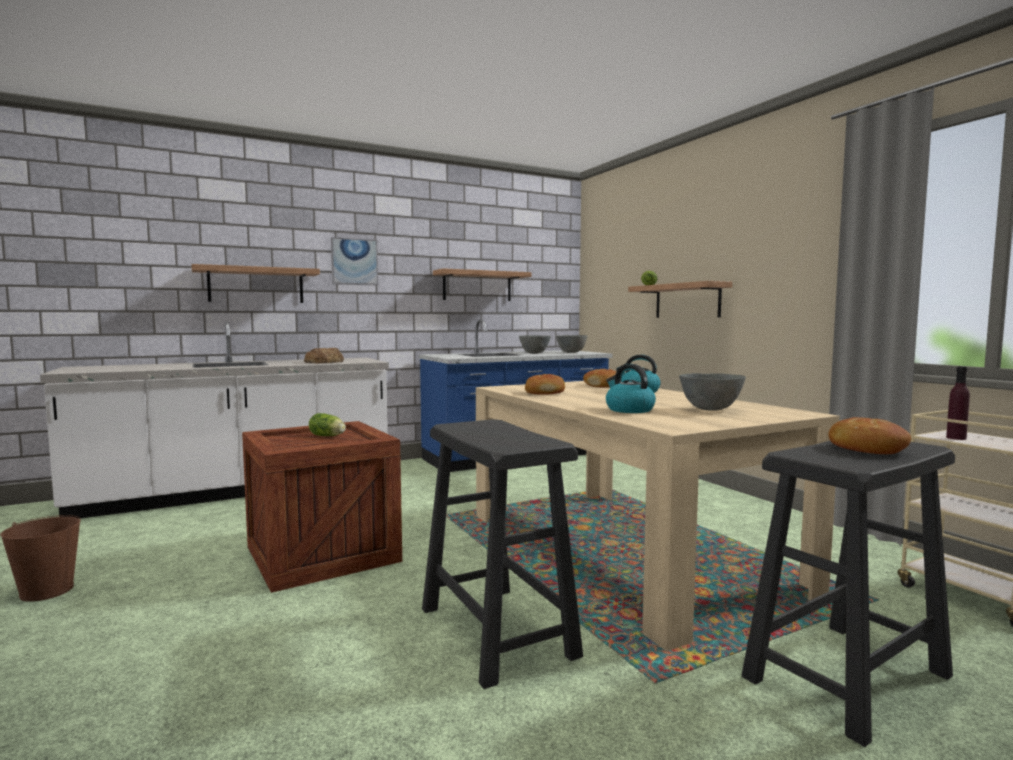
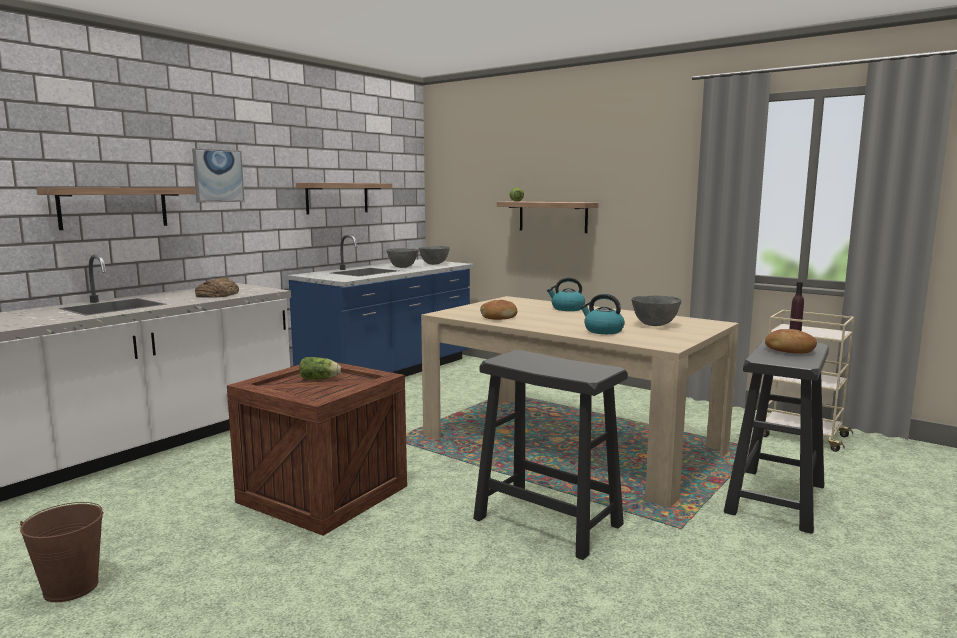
camera: 25 degrees left, 5 degrees up
bread [583,369,616,388] -> none

